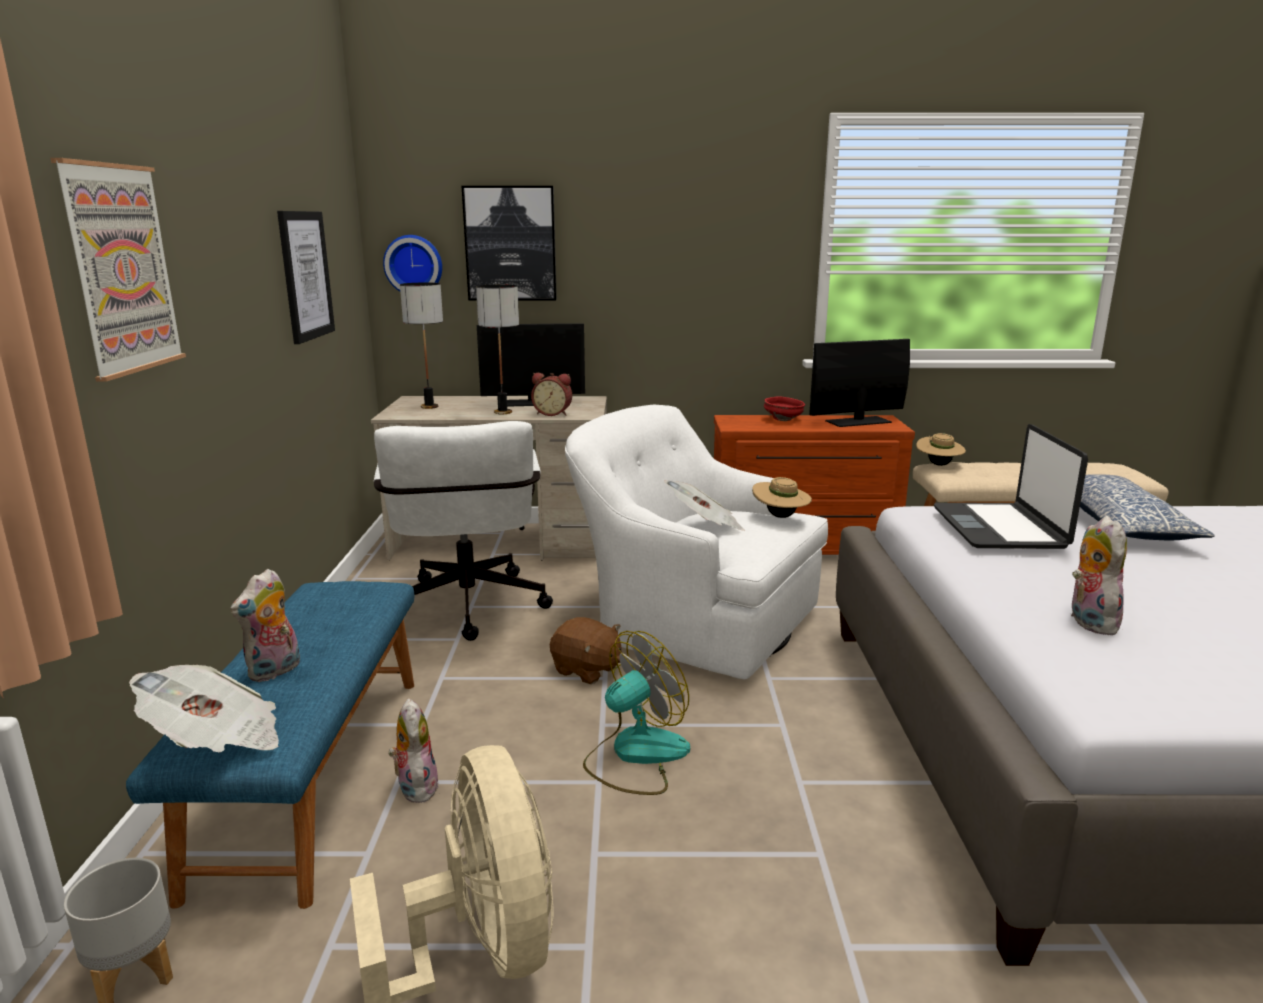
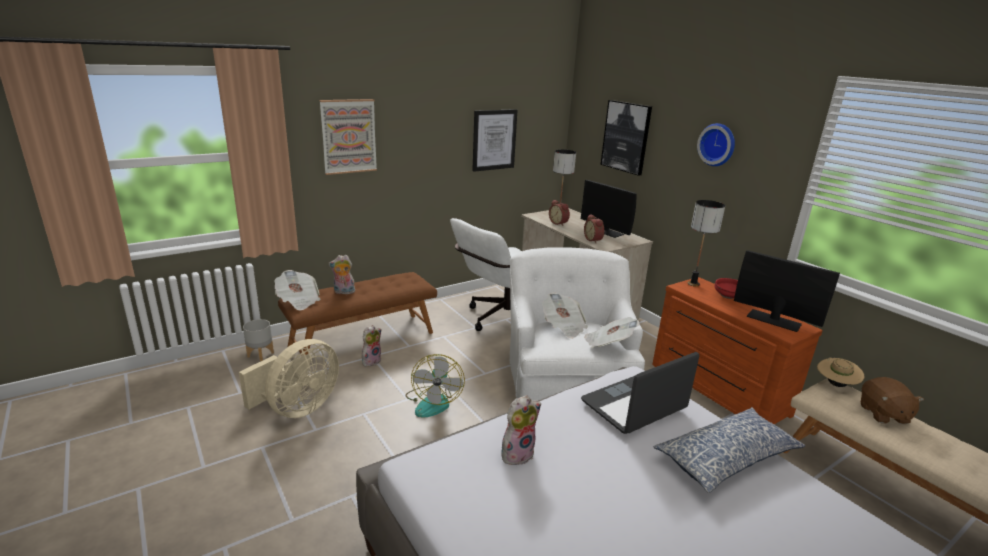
camera: 55 degrees right, 5 degrees up
blue bench [126,581,414,909] -> brown bench [278,272,437,355]
wall clock [383,235,442,291] -> wall clock moved to [697,123,735,166]
table lamp [476,284,519,414] -> table lamp moved to [688,200,725,287]
brown plush toy [550,617,622,684] -> brown plush toy moved to [861,377,924,424]
fan [583,631,690,795] -> fan turned 75 degrees clockwise [405,354,465,418]
beige hat [752,477,812,518] -> newspaper [584,317,640,348]
none -> alarm clock [549,200,570,226]

